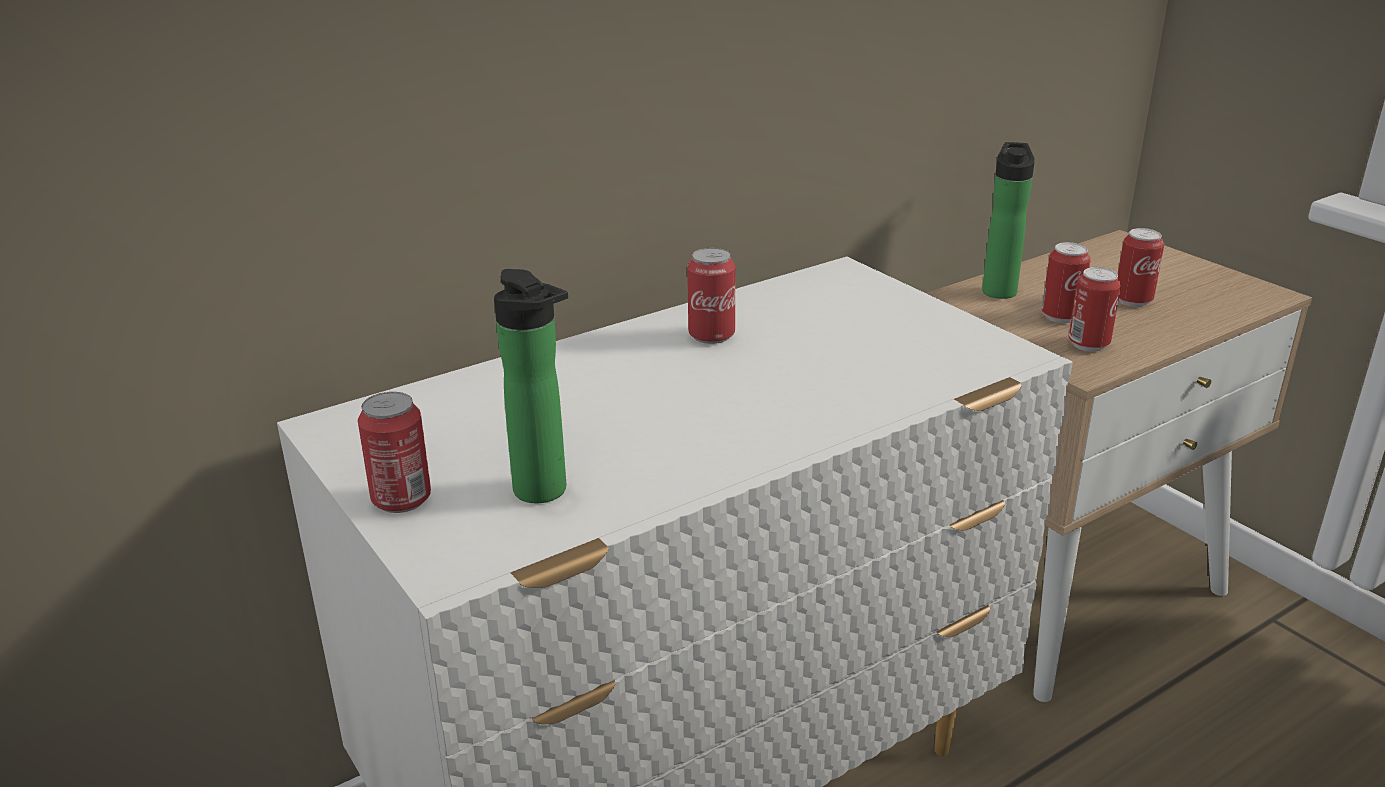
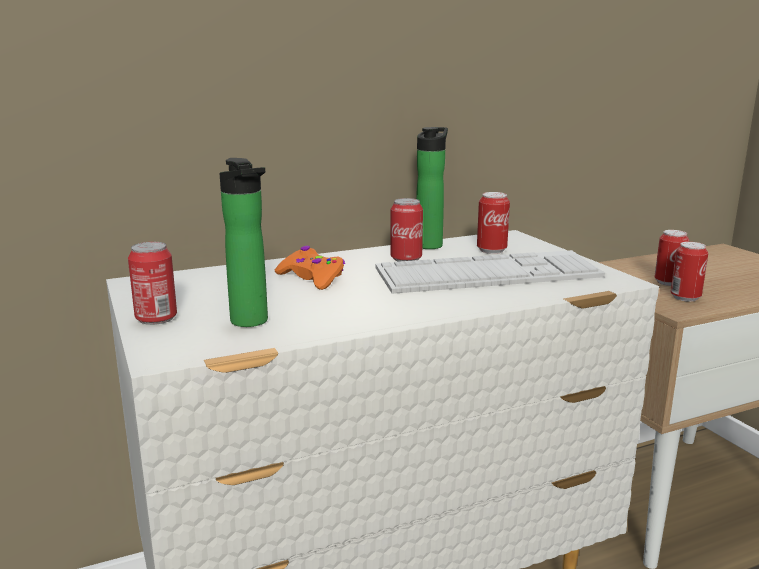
camera: 10 degrees right, 10 degrees down
bottle [982,142,1035,299] -> bottle moved to [416,127,448,249]
can [1118,228,1164,307] -> can moved to [477,192,510,254]
none -> orange game controller [275,246,345,290]
none -> keyboard [375,250,605,294]

